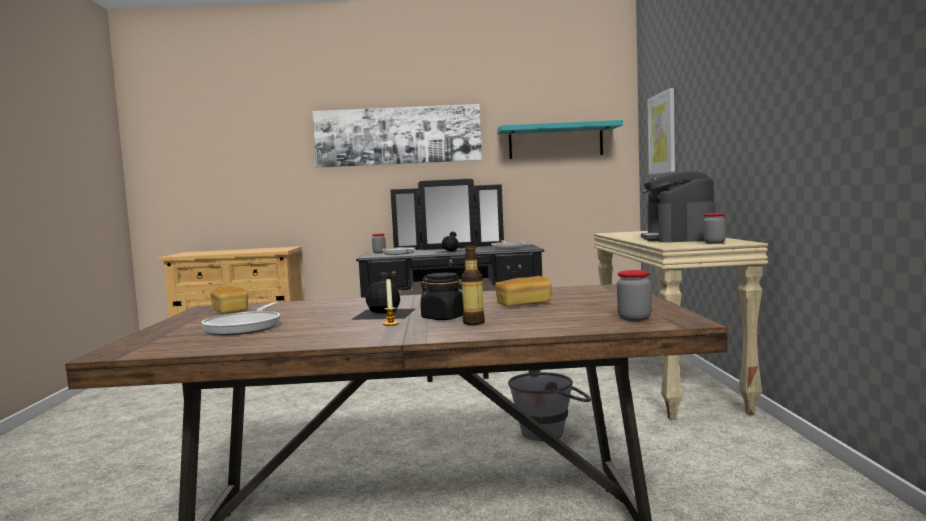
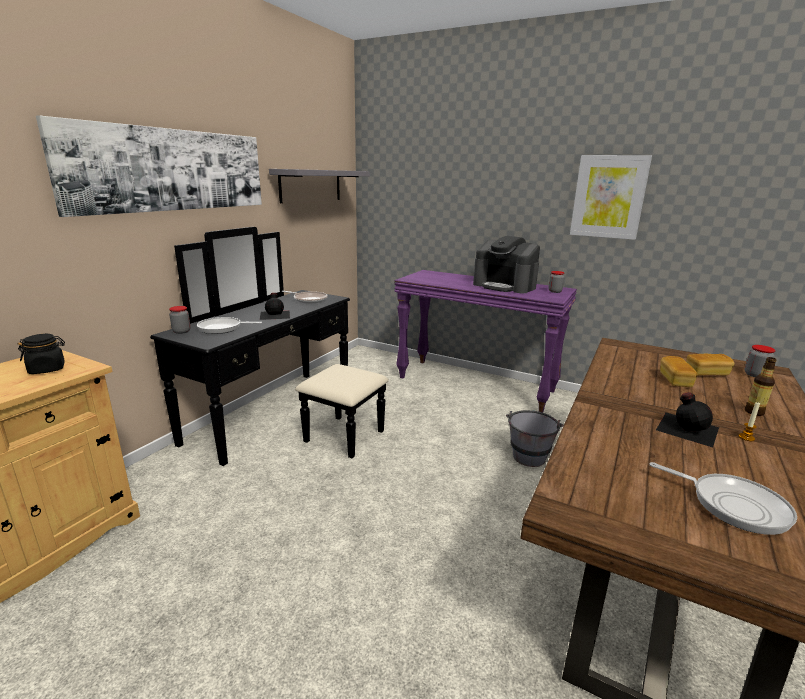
camera: 60 degrees left, 15 degrees up
bread [210,286,248,314] -> bread moved to [686,354,735,375]
black jar [420,272,463,320] -> black jar moved to [18,334,65,374]
turquoise shelf [497,120,623,159] -> grey shelf [269,169,370,203]
beige console table [594,231,768,420] -> purple console table [394,270,577,413]
picture [647,88,675,175] -> picture moved to [570,155,652,240]

